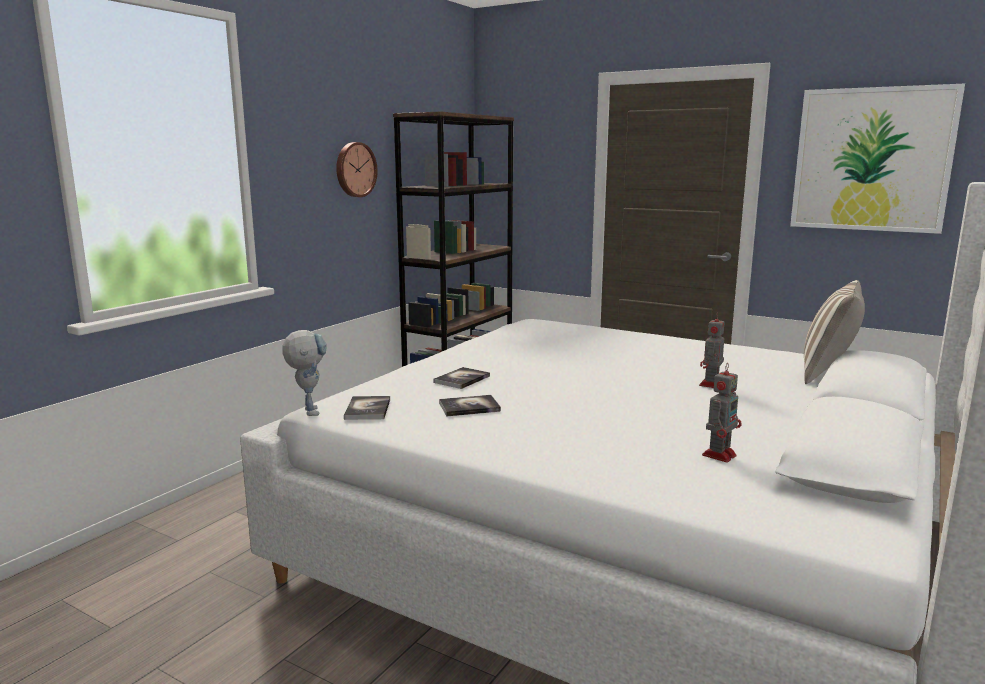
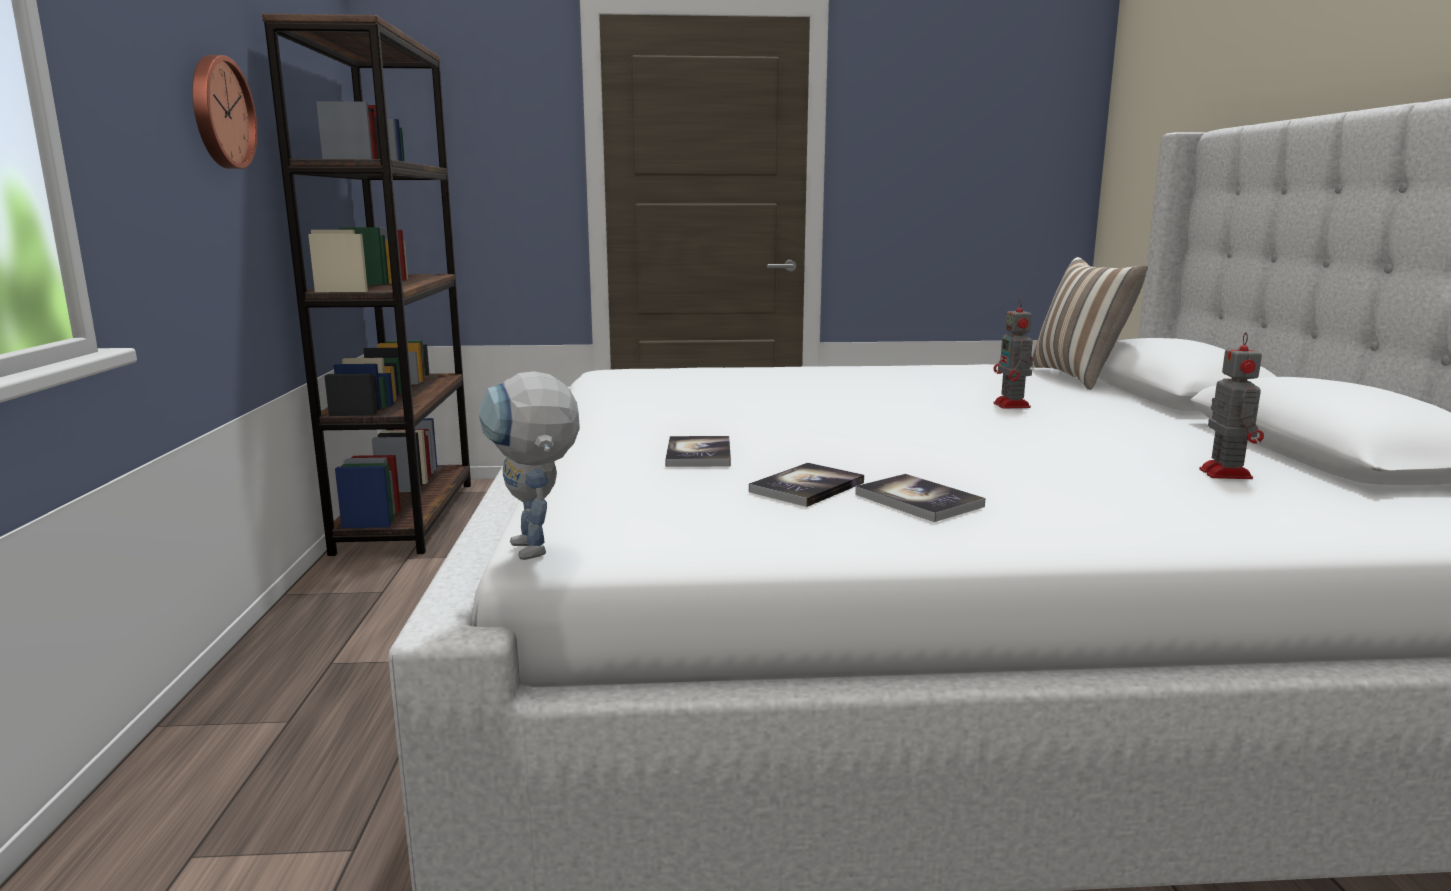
camera: 35 degrees left, 0 degrees up
toy robot [282,330,327,416] -> toy robot turned 150 degrees counterclockwise [479,371,580,560]
book [344,396,390,420] -> book moved to [855,474,985,522]
picture [790,84,965,234] -> none

